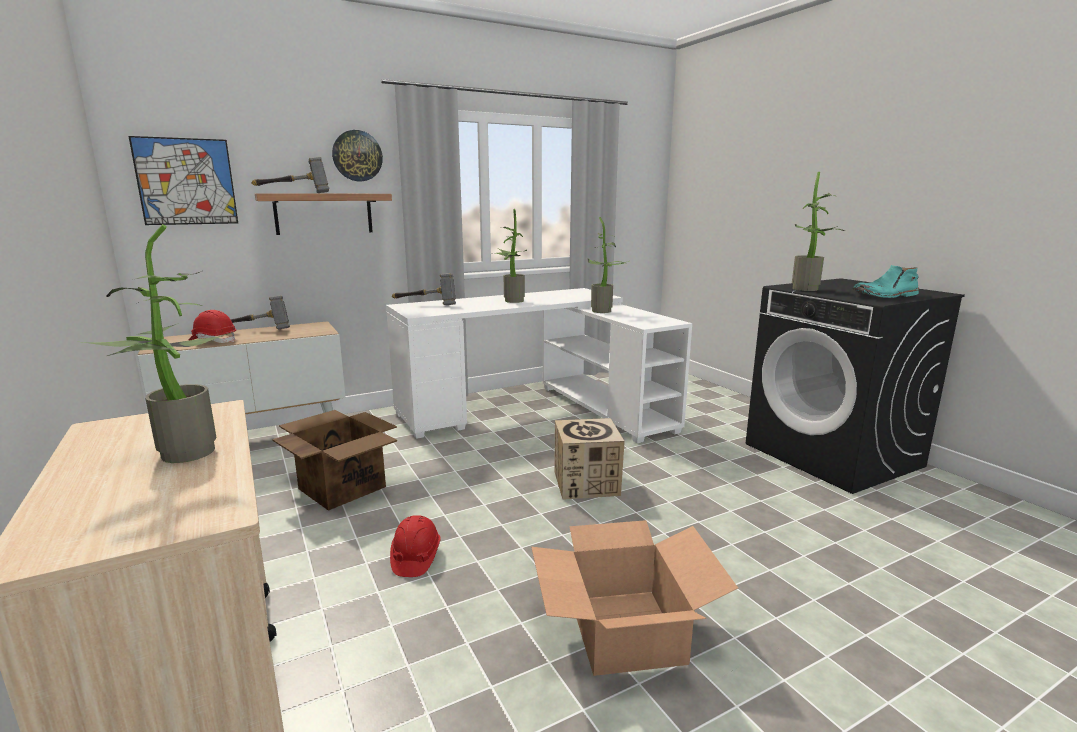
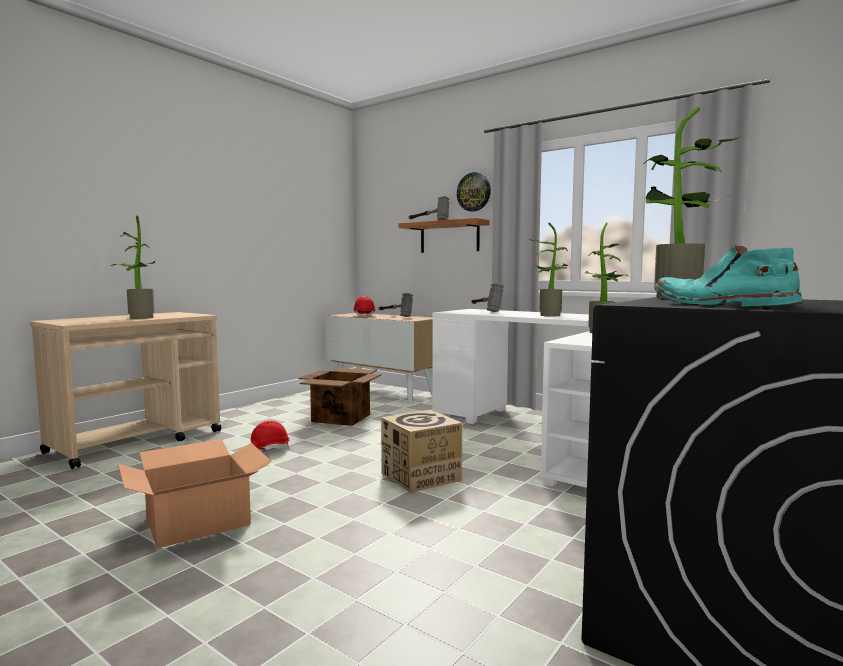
camera: 65 degrees right, 10 degrees down
picture [129,136,238,225] -> none

